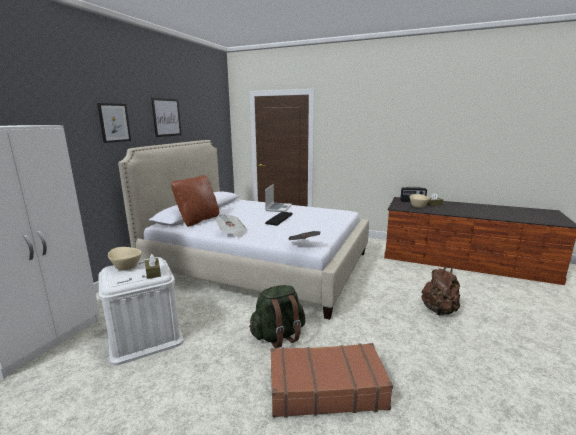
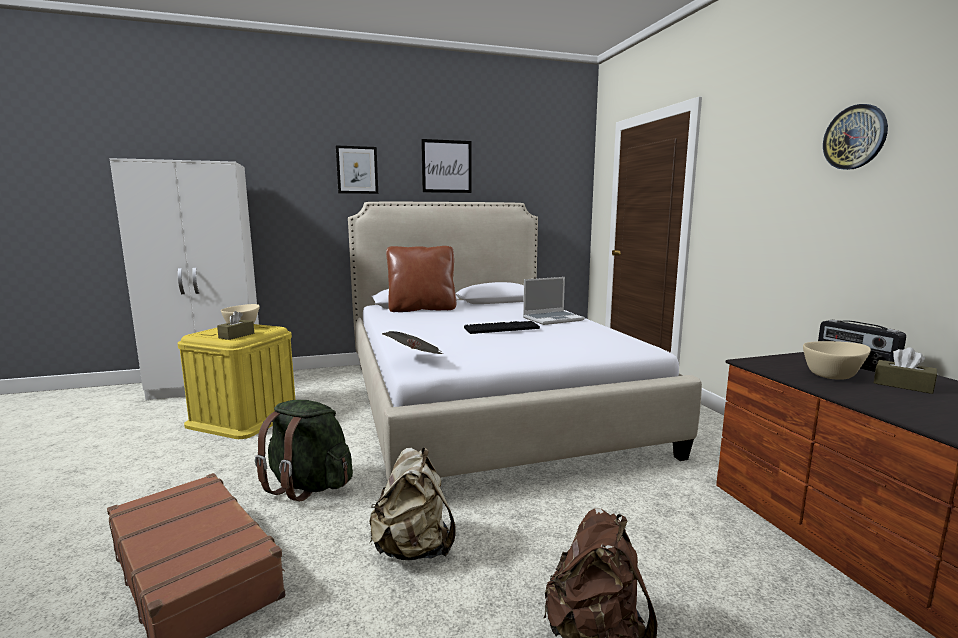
camera: 50 degrees right, 5 degrees down
white storage box [98,257,183,365] -> yellow storage box [177,324,295,439]
newspaper [216,214,247,238] -> none
none -> beige backpack [369,448,456,560]
none -> wall clock [823,104,888,170]

